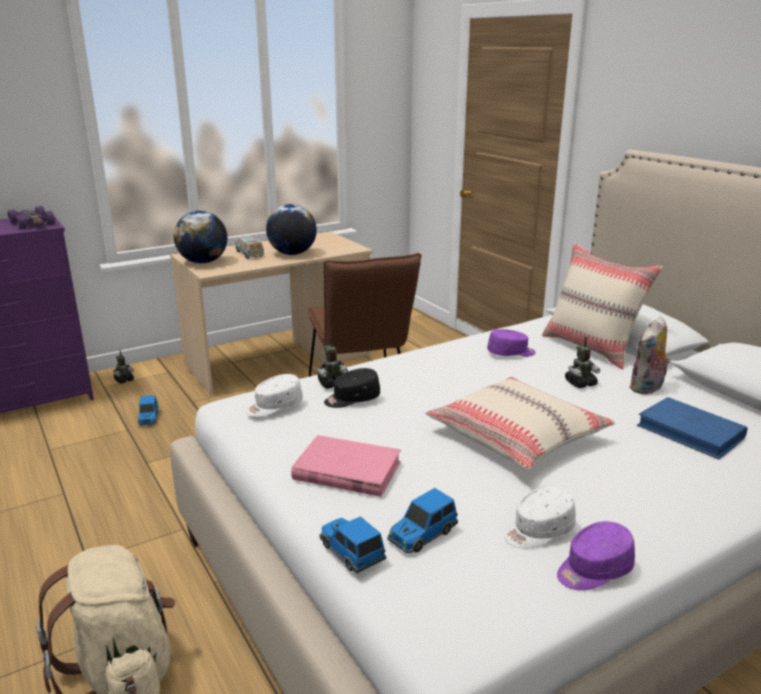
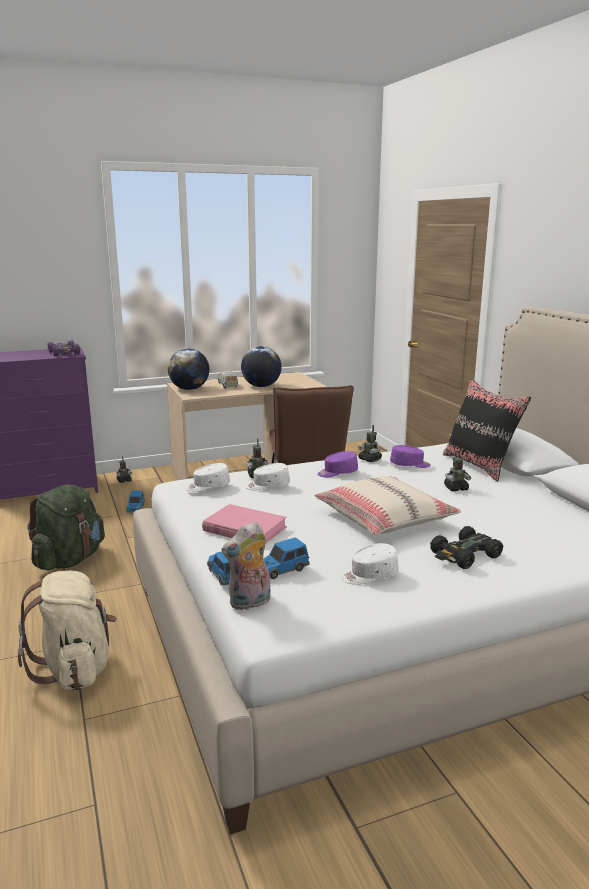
camera: 10 degrees right, 5 degrees down
black cap [324,368,380,408] -> white cap [245,463,290,490]
beige pillow [542,243,662,369] -> black pillow [443,379,531,481]
purple cap [557,521,635,590] -> purple cap moved to [317,451,358,477]
plush toy [629,316,671,395] -> plush toy moved to [222,521,271,610]
blue book [637,397,747,460] -> none
none -> green backpack [28,485,105,570]
none -> toy robot [358,425,382,462]
none -> black toy car [430,526,503,569]

